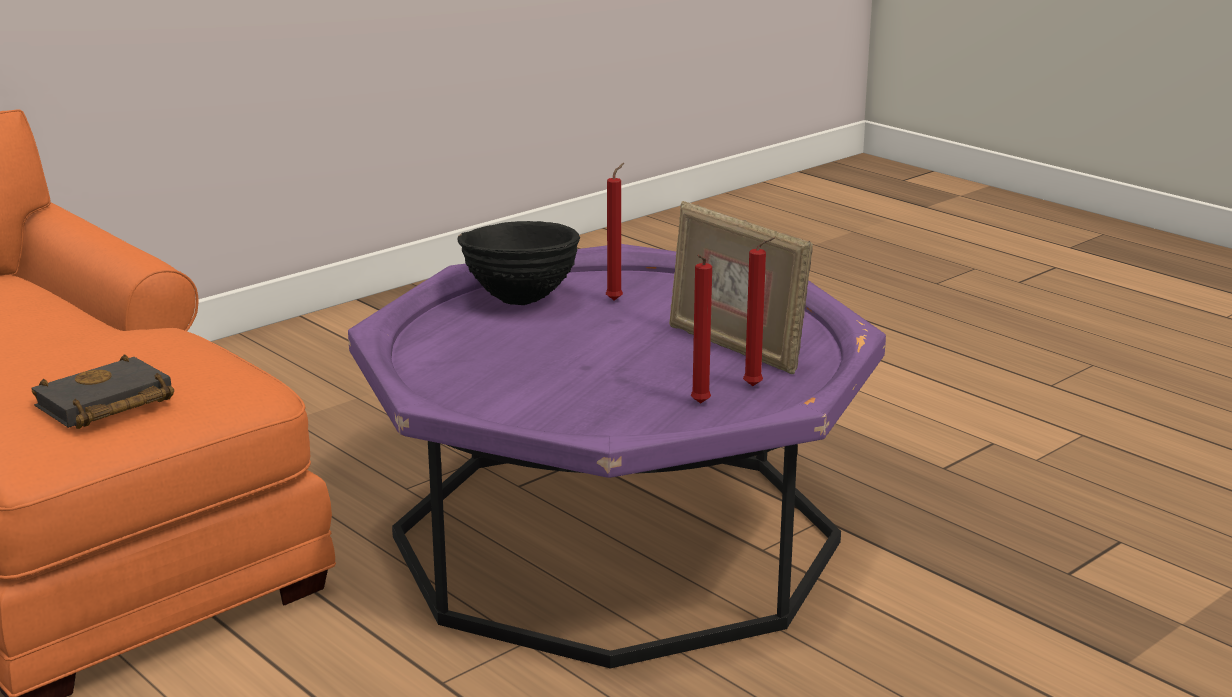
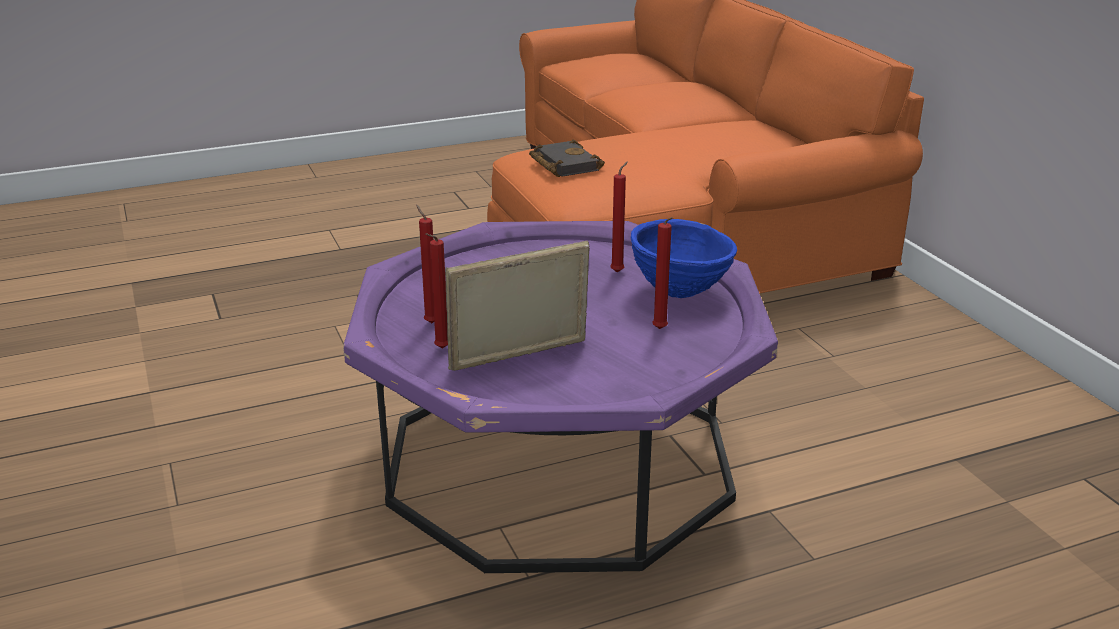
camera: 110 degrees right, 5 degrees up
black bowl [457,221,580,305] -> blue bowl [631,219,737,298]
none -> red candle [610,161,628,272]

